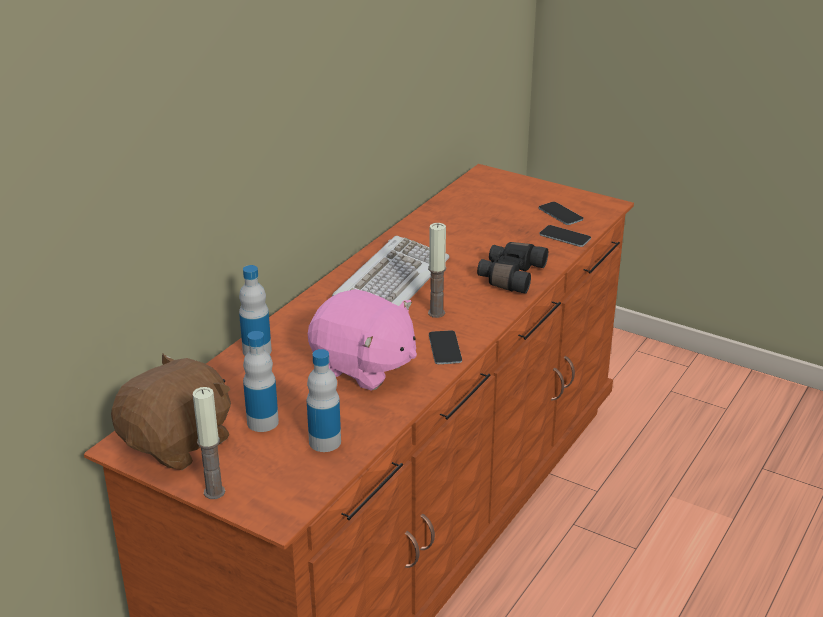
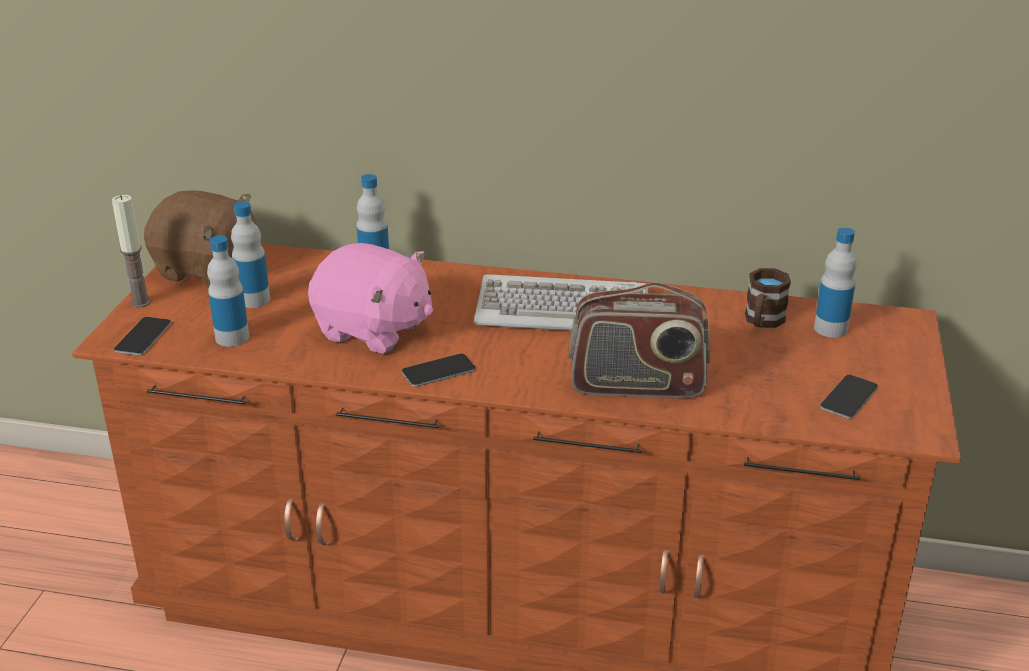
camera: 70 degrees right, 0 degrees up
pink plush toy [308,289,417,391] -> pink plush toy turned 75 degrees counterclockwise [308,243,433,354]
candle [428,223,446,318] -> none
black binoculars [477,242,548,294] -> radio [568,283,710,398]
phone [540,225,591,247] -> phone moved to [114,317,171,355]
none -> brown mug [745,268,791,328]
none -> bottle [814,227,857,338]

